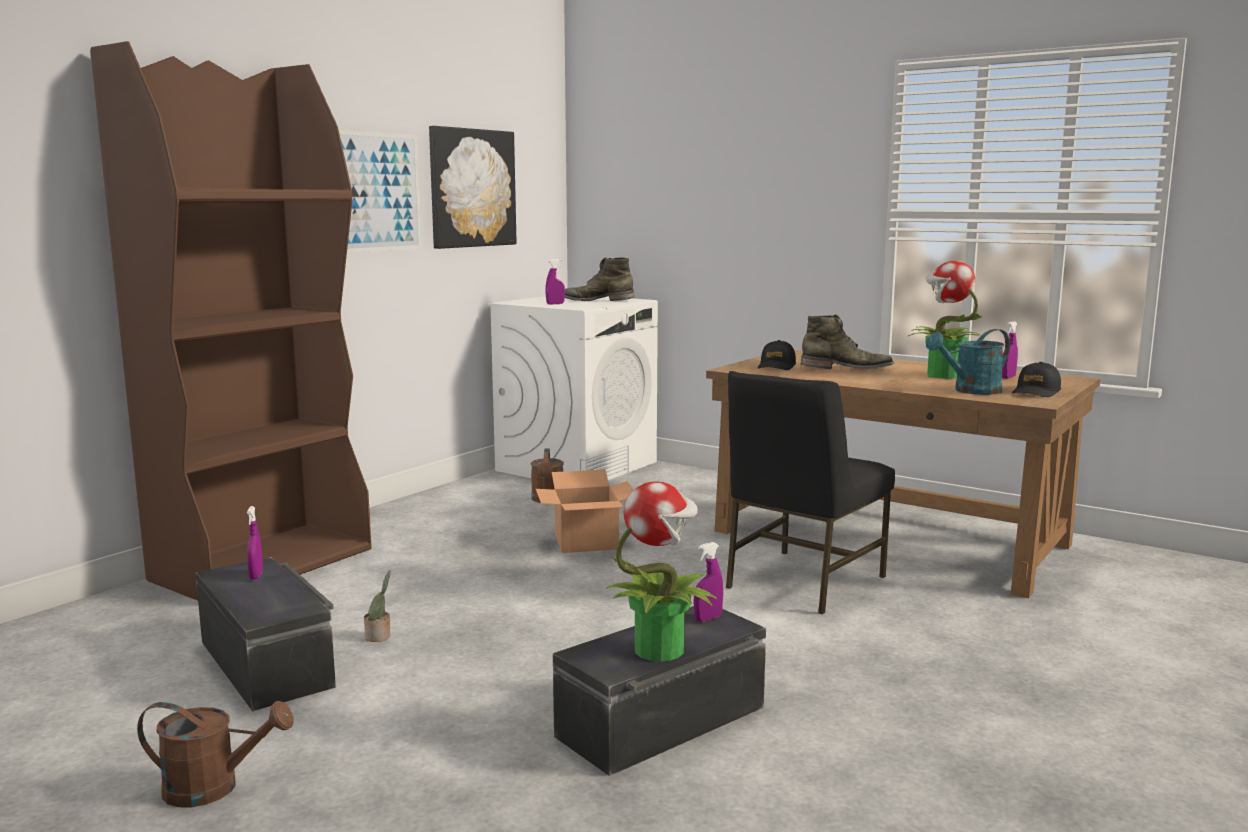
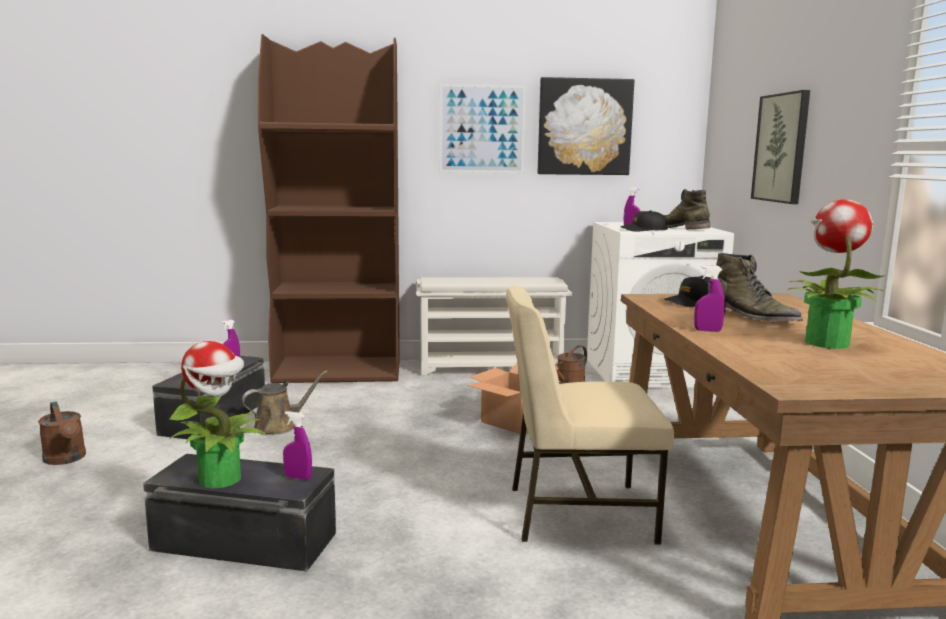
camera: 50 degrees right, 0 degrees up
potted plant [364,570,391,642] -> brown watering can [242,370,328,434]
black chair [726,371,895,615] -> beige chair [506,286,674,545]
turquoise watering can [926,329,1010,395] -> none
purple spray bottle [1002,321,1018,379] -> purple spray bottle moved to [694,265,725,332]
black cap [1012,362,1061,397] -> black cap moved to [620,210,668,232]
none -> white shoe rack [417,277,573,376]
none -> picture [751,90,810,204]

